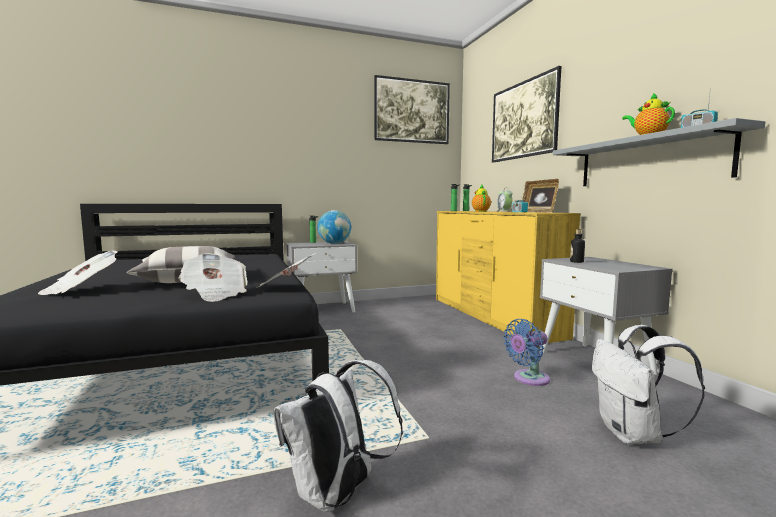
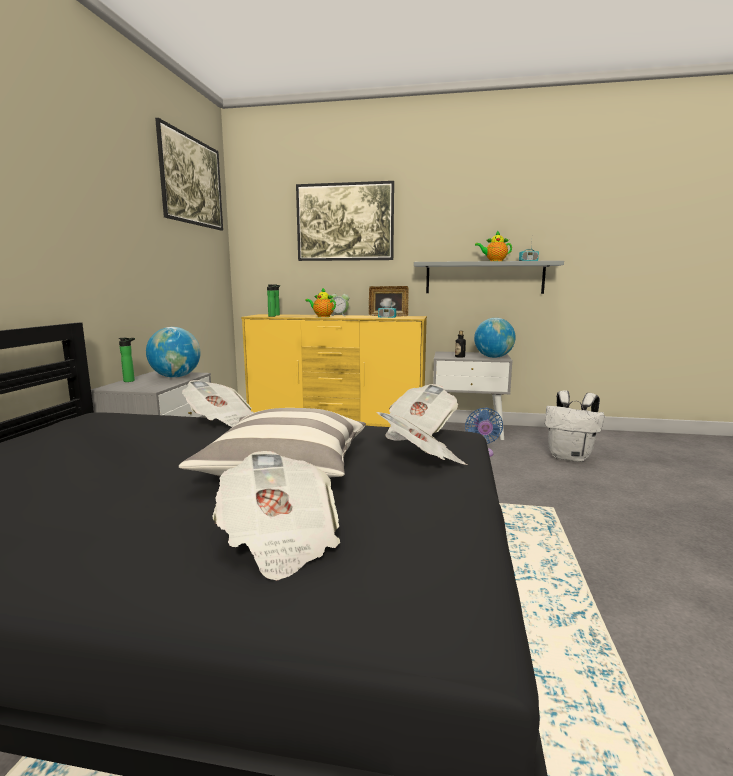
camera: 60 degrees left, 5 degrees up
white backpack [273,360,403,512] -> none
none -> newspaper [182,380,254,427]
none -> globe [474,318,516,358]

